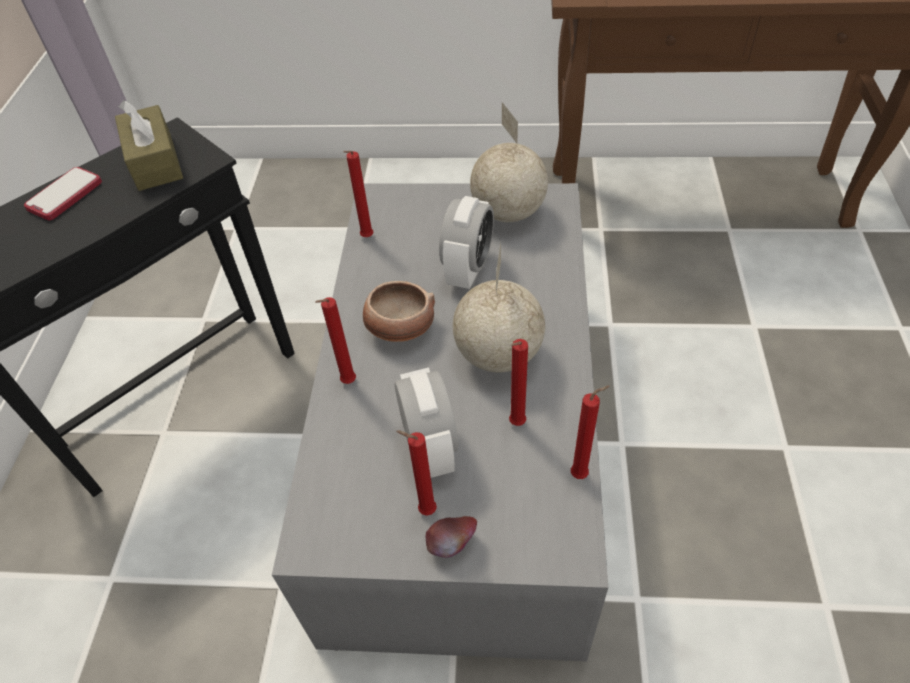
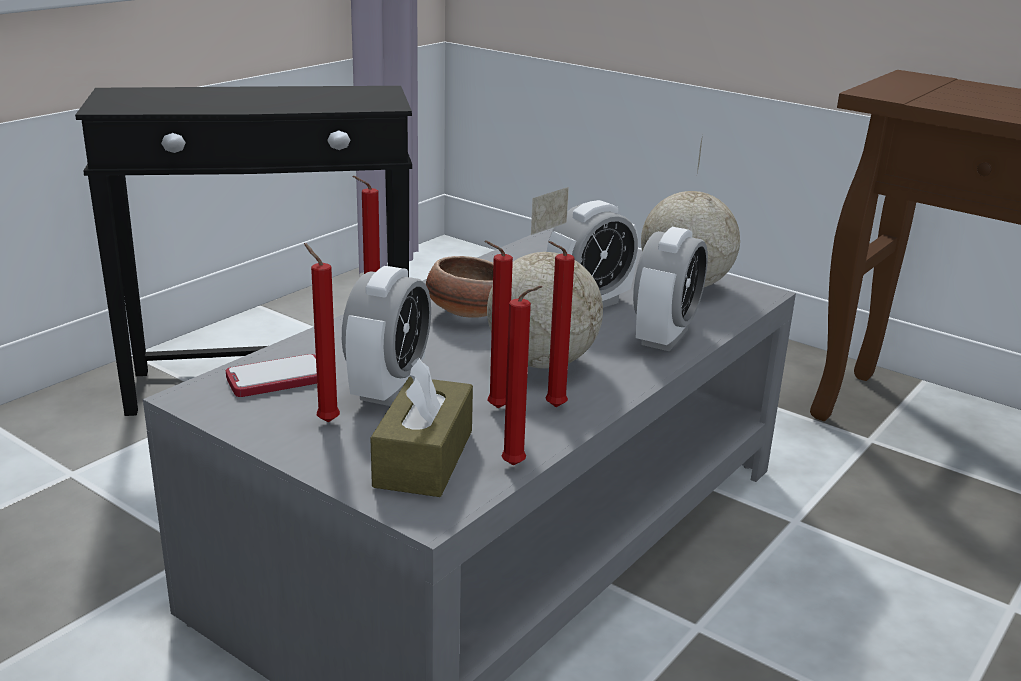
camera: 30 degrees right, 25 degrees down
phone [24,167,102,220] -> phone moved to [226,354,317,397]
brown tissue box [115,100,183,191] -> brown tissue box moved to [370,357,473,497]
red candle [344,151,374,237] -> red candle moved to [545,241,575,407]
apple [426,516,477,558] -> none
none -> alarm clock [633,227,708,351]

